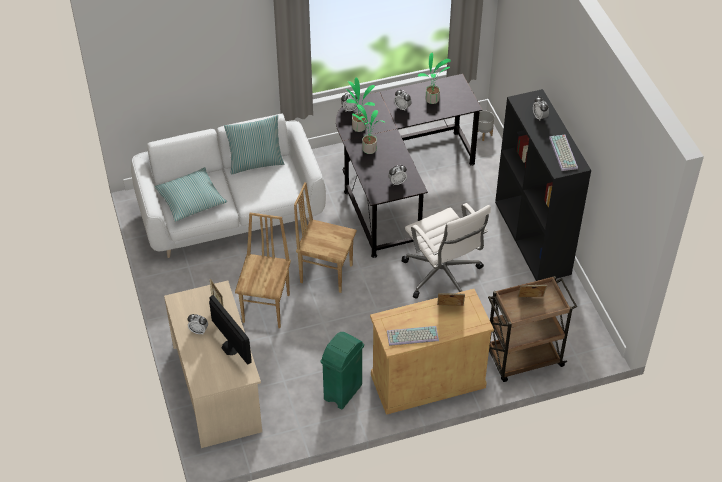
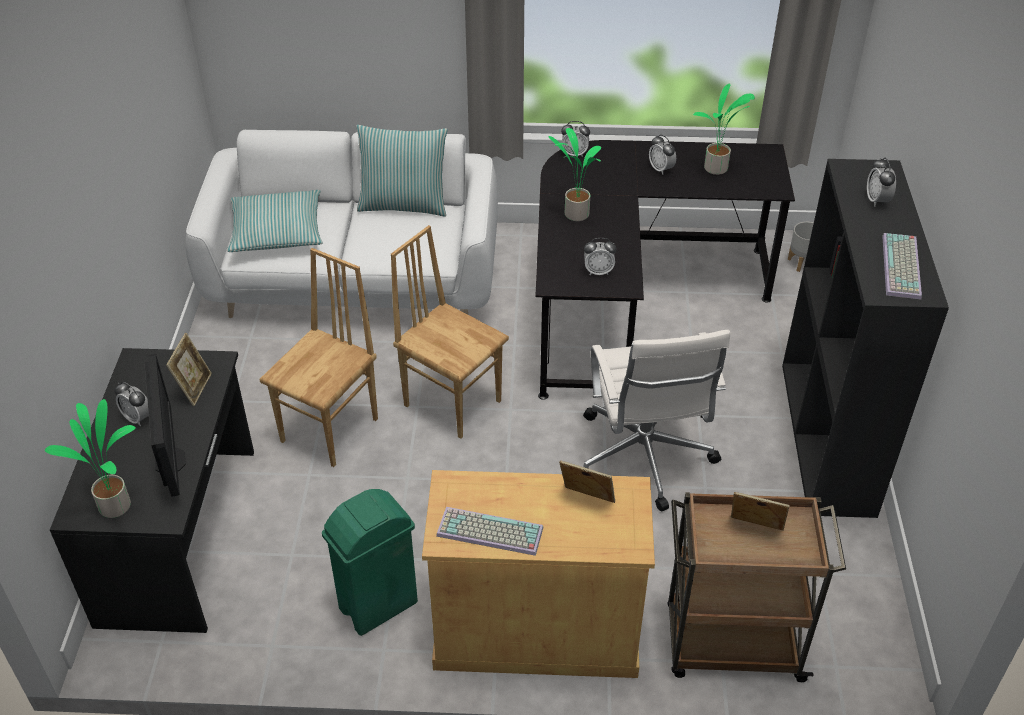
camera: 20 degrees right, 5 degrees down
beige desk [164,281,262,448] -> black desk [50,348,254,633]
potted plant [346,77,375,132] -> potted plant moved to [45,399,136,518]

